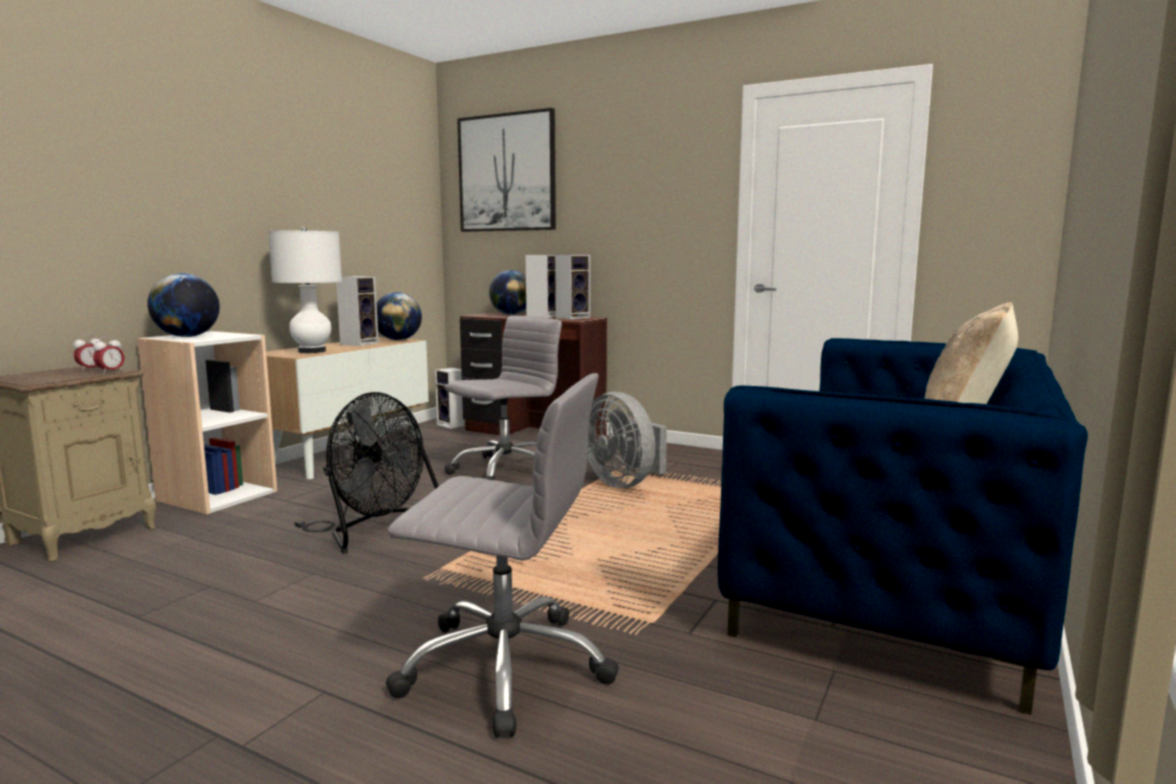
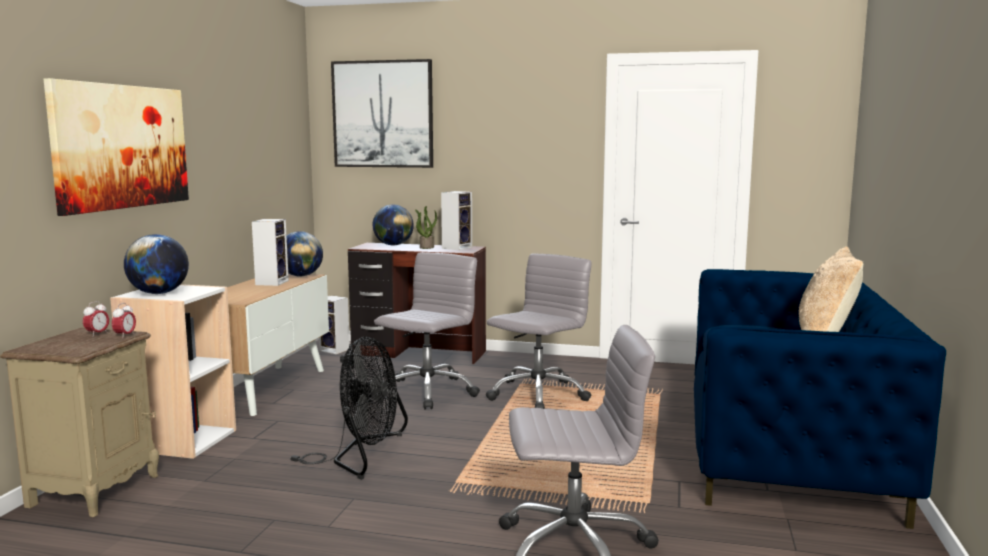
camera: 15 degrees left, 0 degrees up
white table lamp [268,227,342,353] -> none
speaker [526,255,556,318] -> potted plant [415,206,437,249]
grey fan [587,392,667,488] -> grey office chair [486,253,592,409]
none -> picture [44,78,189,216]

